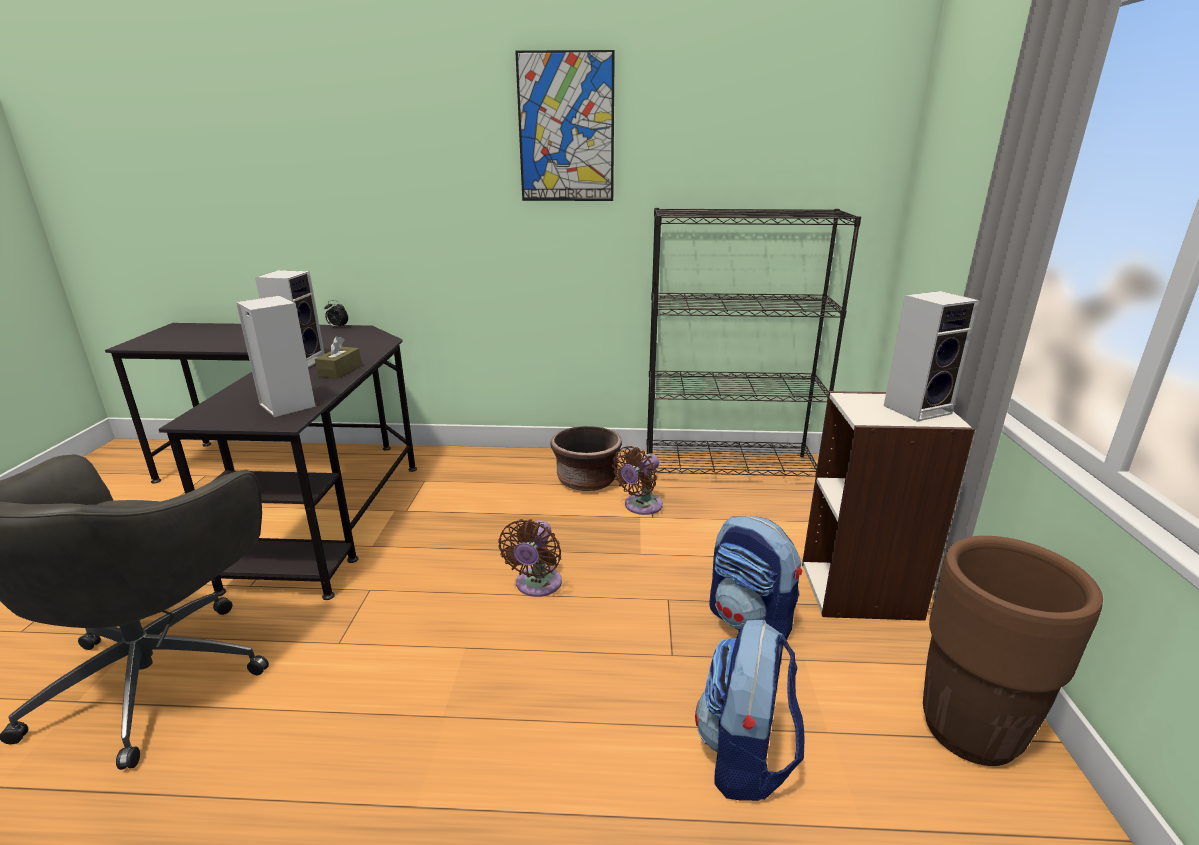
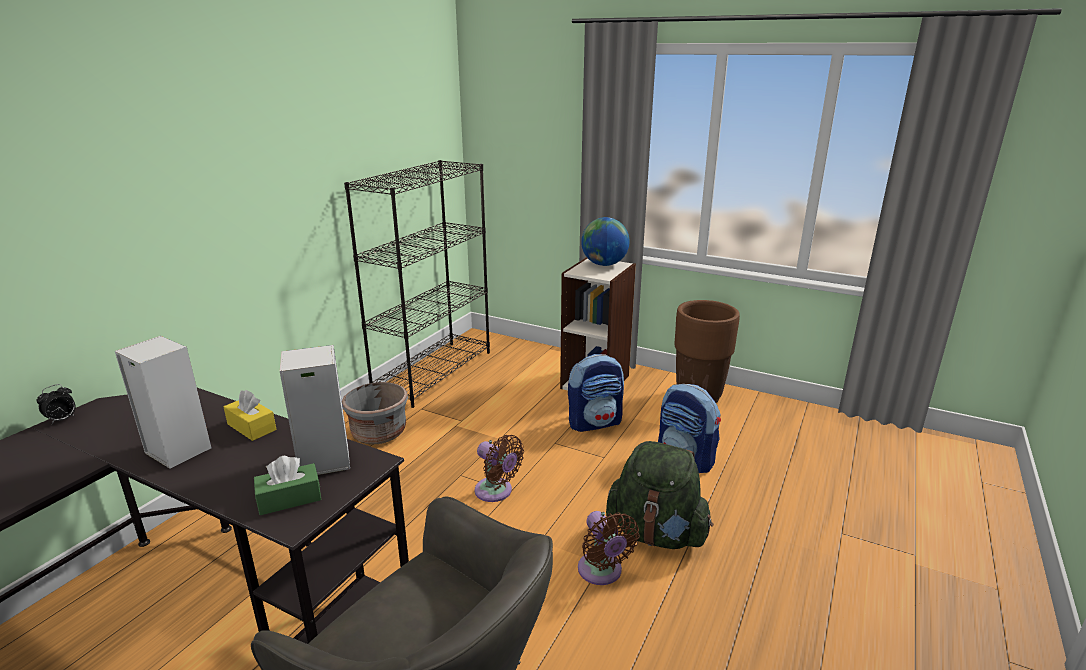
camera: 65 degrees left, 0 degrees up
brown tissue box [315,336,362,378] -> yellow tissue box [224,390,277,441]
picture [515,50,615,201] -> none
brown planter [550,426,622,491] -> grey planter [342,382,408,444]
brown fan [612,446,663,515] -> brown fan moved to [578,511,640,585]
speaker [884,291,980,422] -> globe [581,217,630,266]
none -> green tissue box [254,456,321,515]
none -> green backpack [606,441,713,549]

